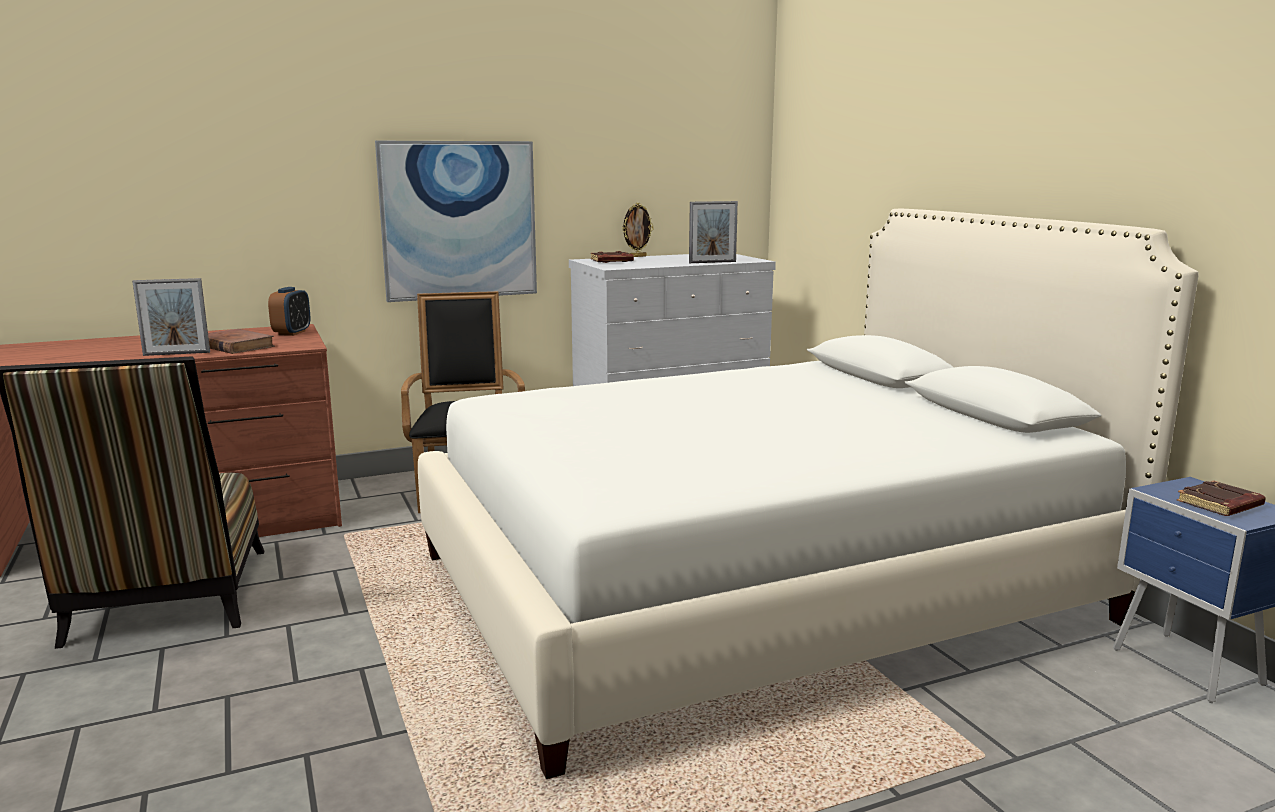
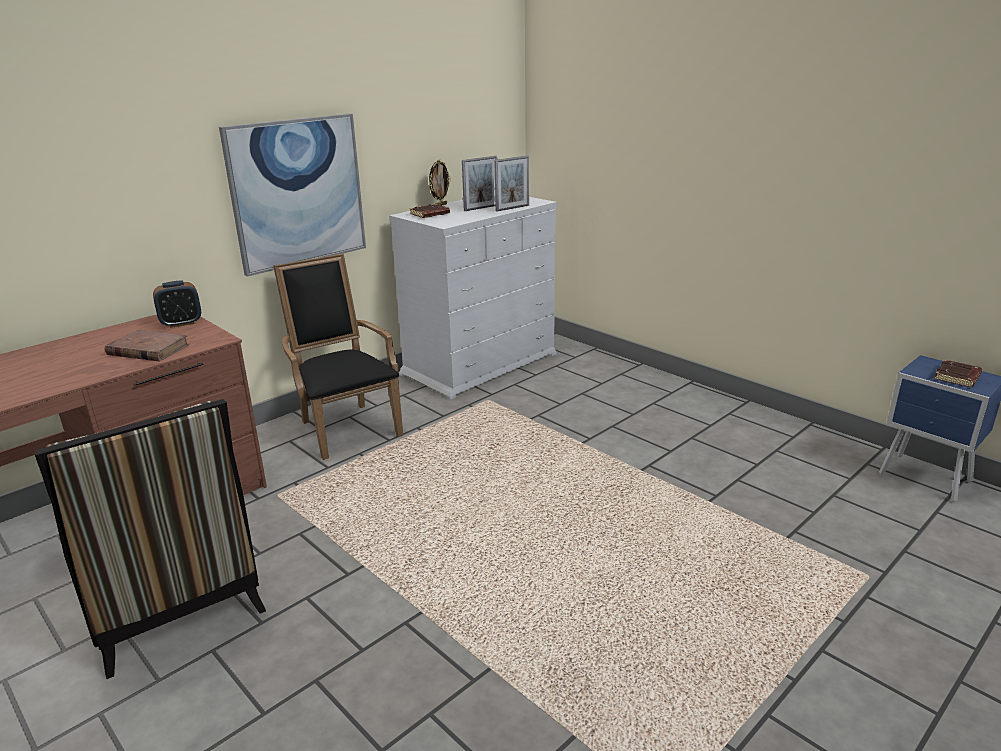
camera: 20 degrees left, 10 degrees up
picture frame [132,278,210,356] -> picture frame moved to [462,156,497,211]
alarm clock [268,287,311,336] -> alarm clock turned 75 degrees clockwise [153,280,201,328]
white bed [418,208,1199,779] -> none

